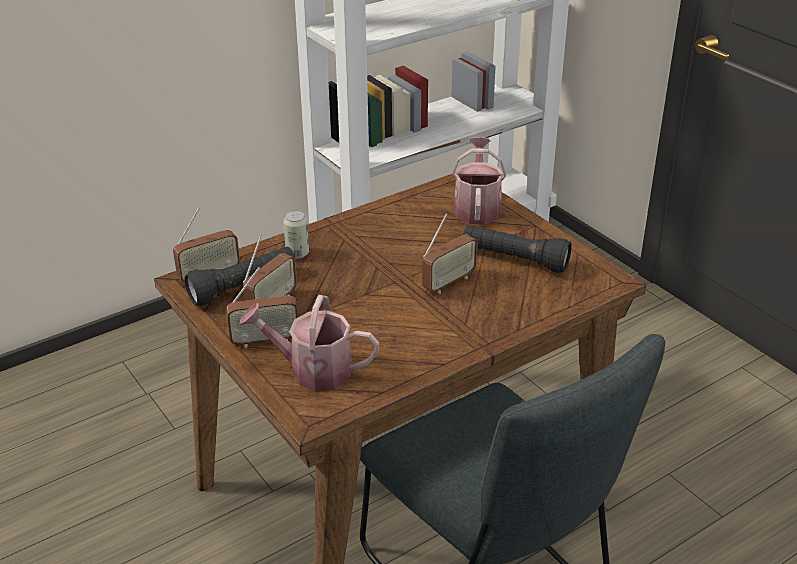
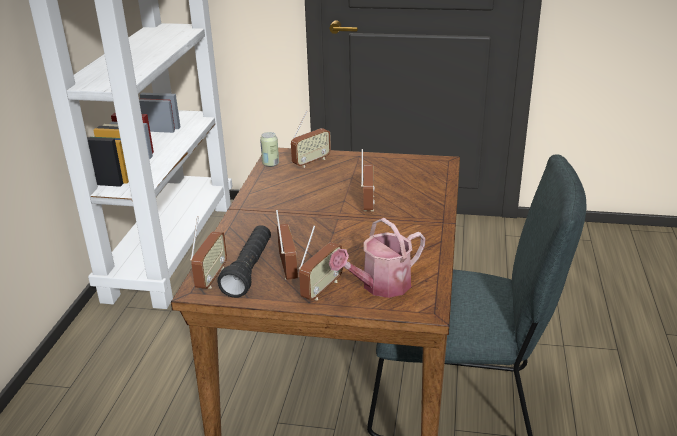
camera: 45 degrees left, 5 degrees down
can [283,211,309,259] -> can moved to [260,132,279,167]
watering can [452,137,506,224] -> radio [291,111,331,168]
black flashlight [463,225,572,273] -> none

